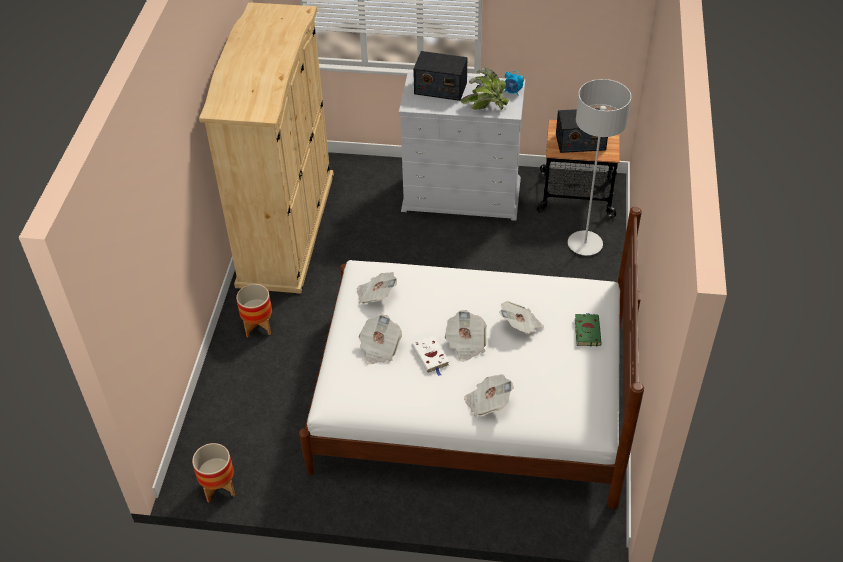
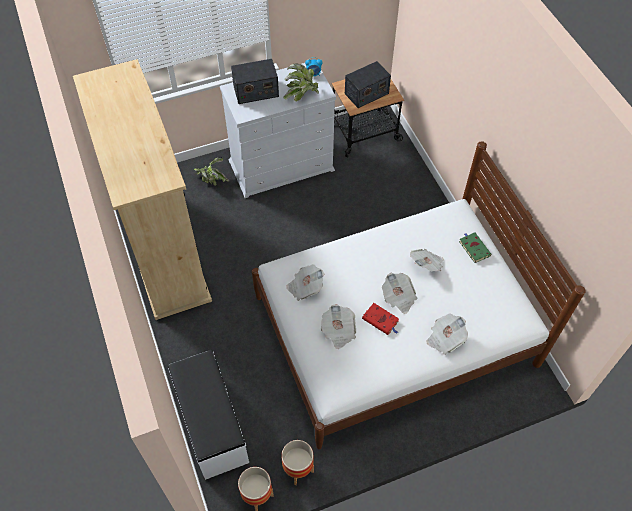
camera: 30 degrees left, 10 degrees up
planter [236,284,272,337] -> planter moved to [281,440,314,485]
white book [412,335,449,376] -> red book [362,303,399,335]
grey floor lamp [568,79,631,256] -> none
none -> white bench [168,350,249,480]
none -> potted plant [194,157,229,186]

